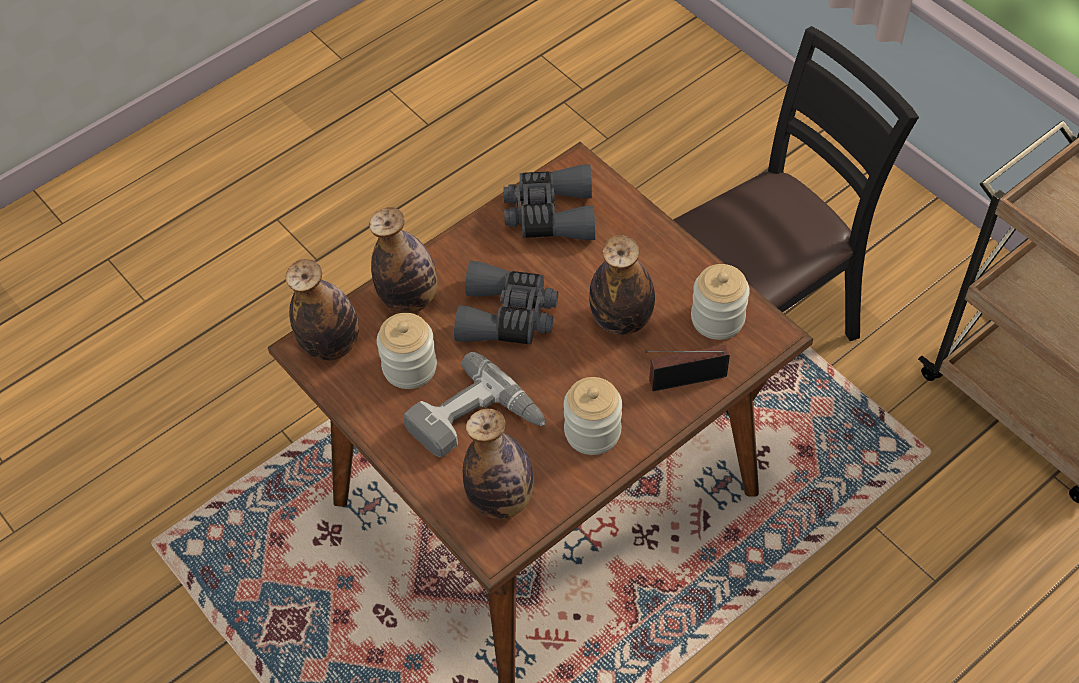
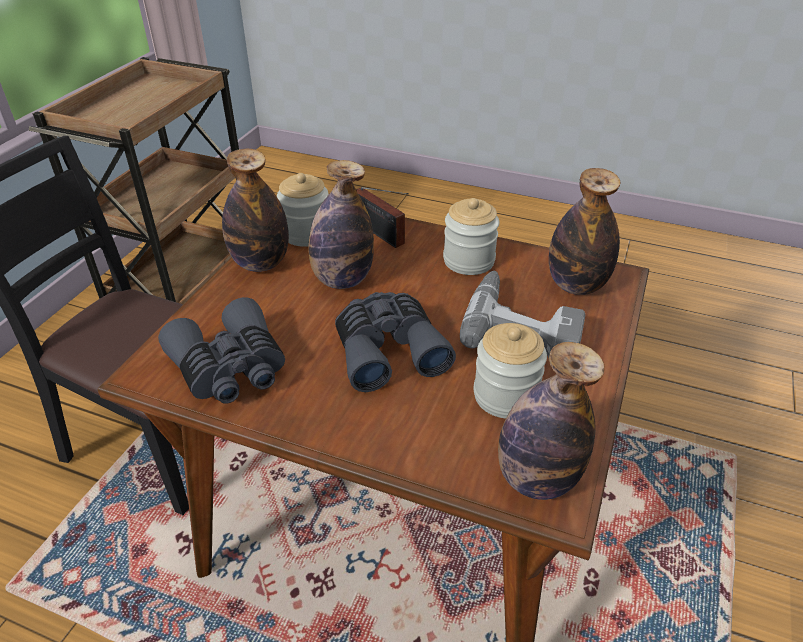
camera: 120 degrees left, 15 degrees down
bottle [369,207,437,313] -> bottle moved to [222,149,289,272]

